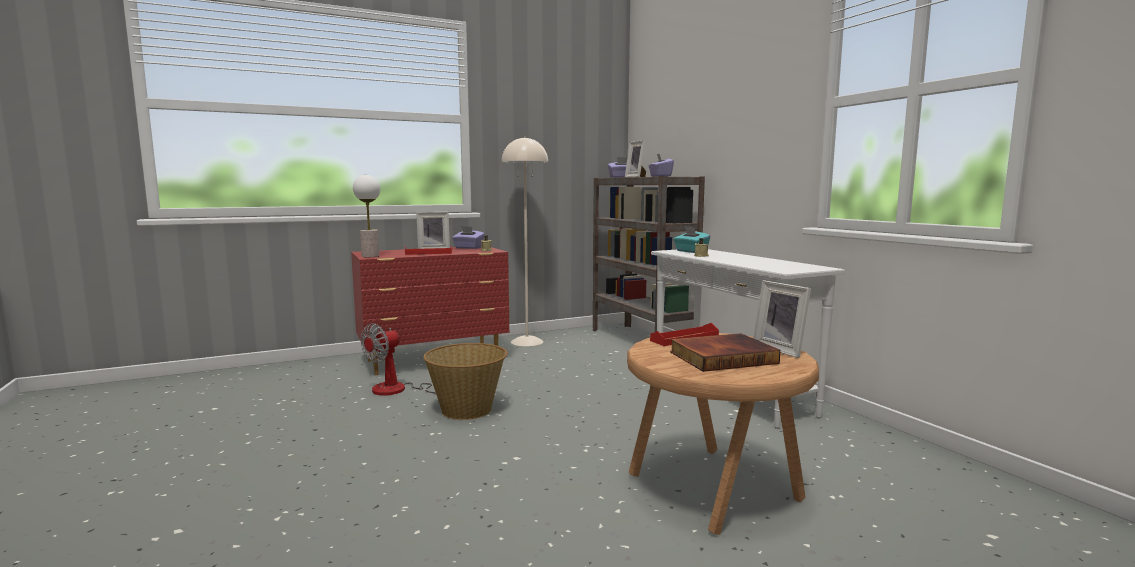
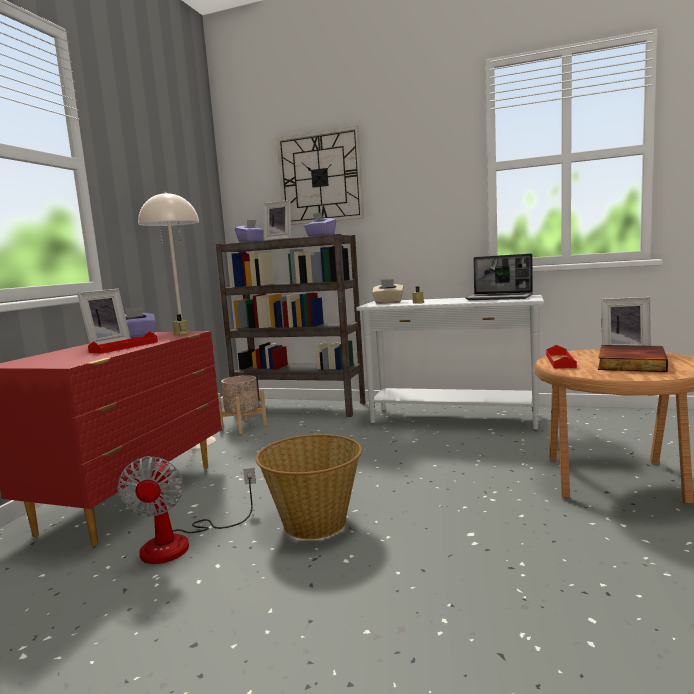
camera: 45 degrees left, 0 degrees up
table lamp [353,175,380,257] -> none
turquoise tissue box [674,227,710,253] -> beige tissue box [372,279,404,304]
none -> beige planter [218,375,267,434]
none -> wall clock [276,126,364,225]
none -> laptop [465,254,533,300]

